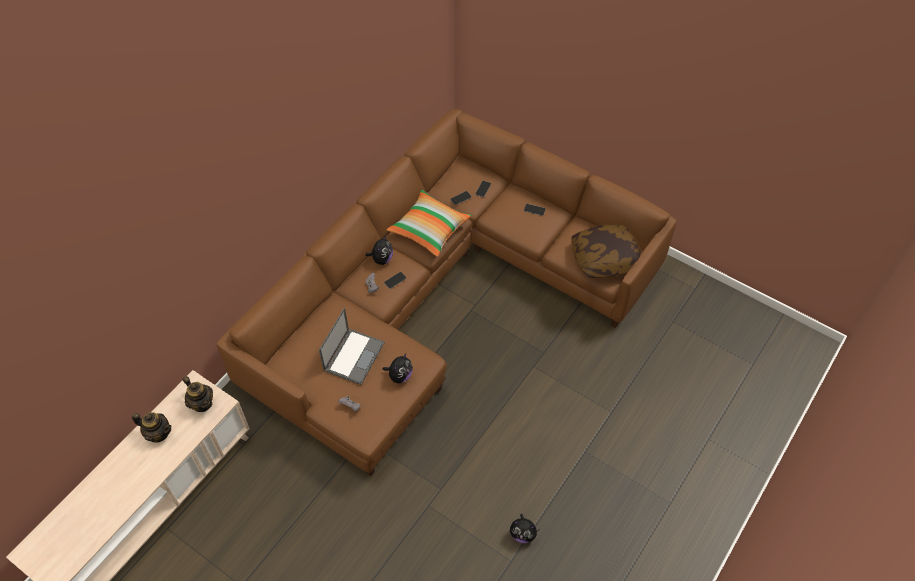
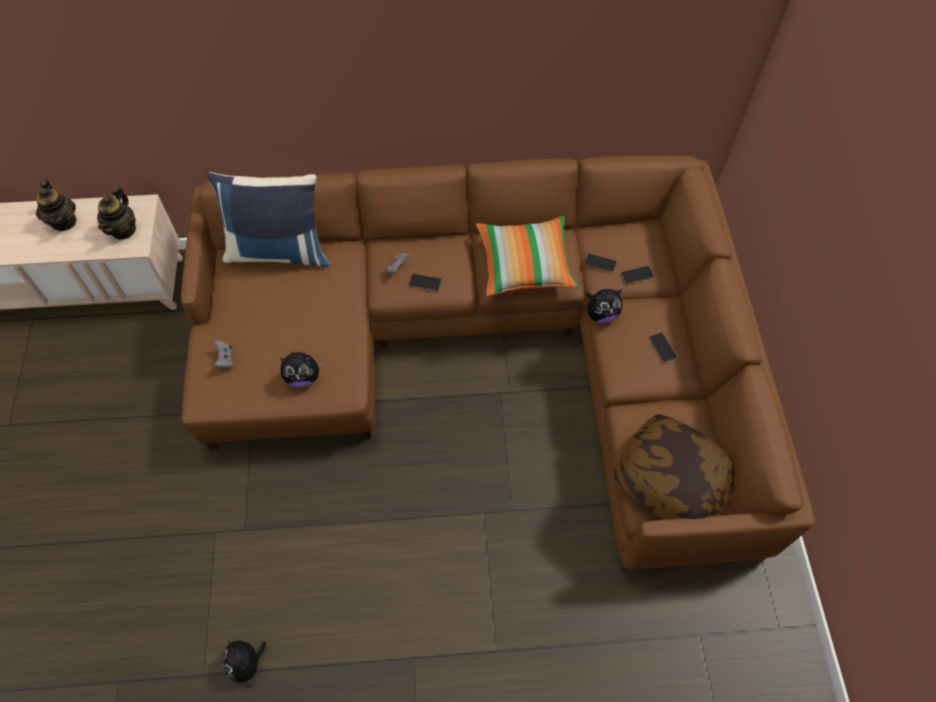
camera: 50 degrees right, 5 degrees up
laptop [319,308,385,385] -> none
plush toy [366,235,393,265] -> plush toy moved to [586,289,623,323]
none -> blue pillow [207,172,329,267]

